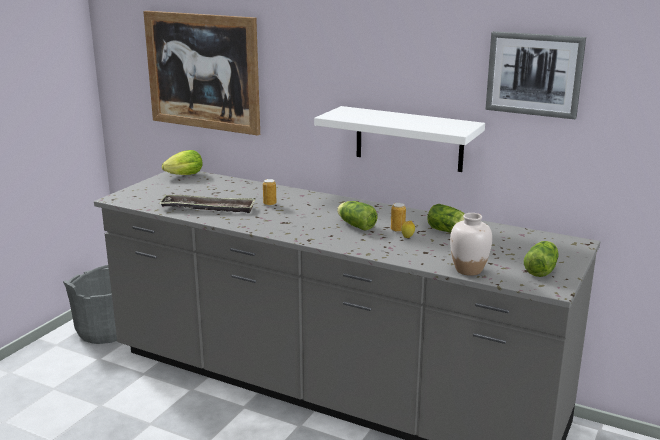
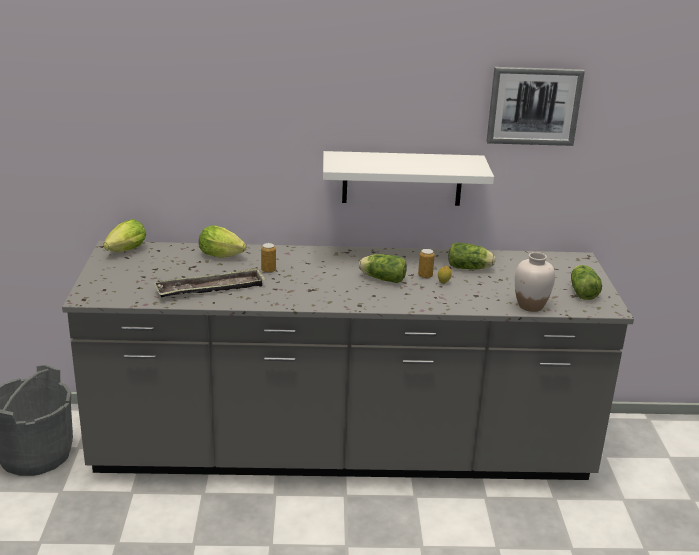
camera: 30 degrees left, 5 degrees up
picture [143,11,260,135] -> none
none -> lettuce [199,225,246,258]

